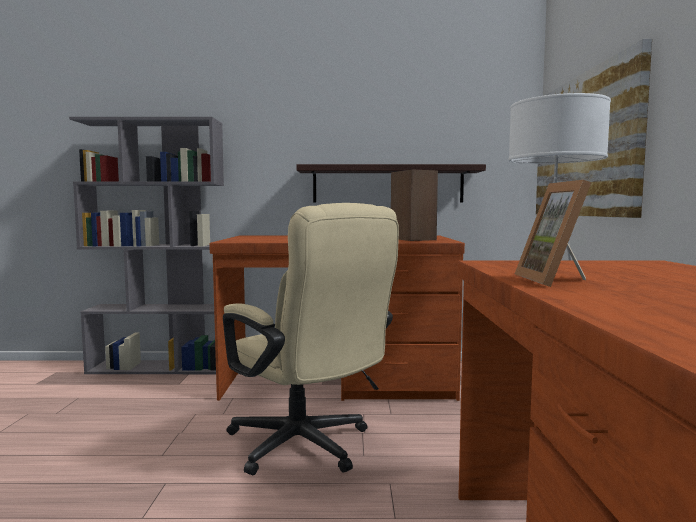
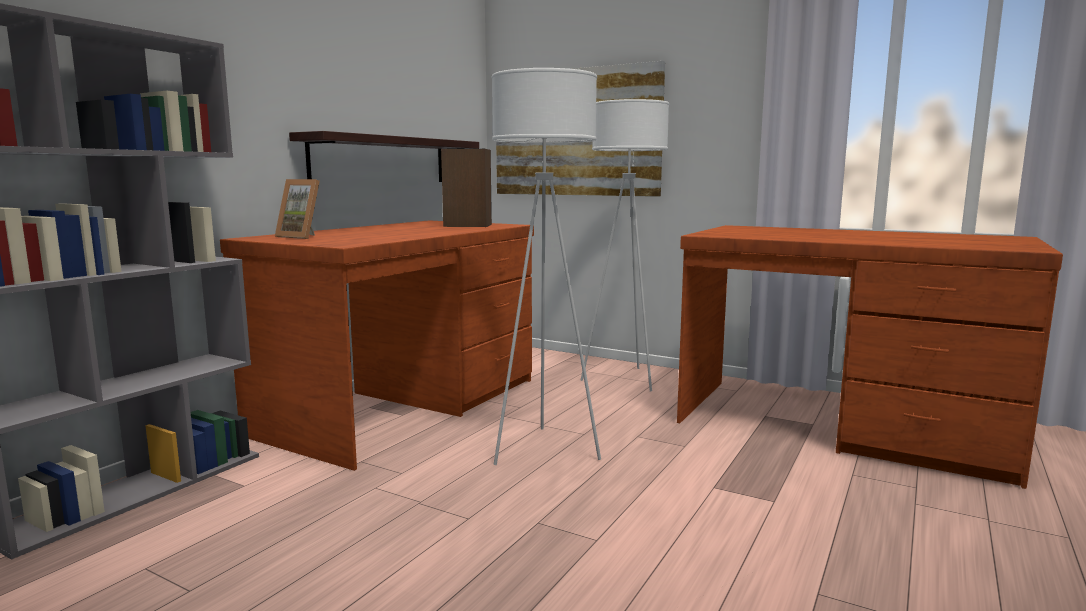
camera: 60 degrees left, 5 degrees up
beige office chair [223,203,399,475] -> white floor lamp [492,68,601,465]
picture frame [515,180,591,287] -> picture frame moved to [275,179,320,239]

